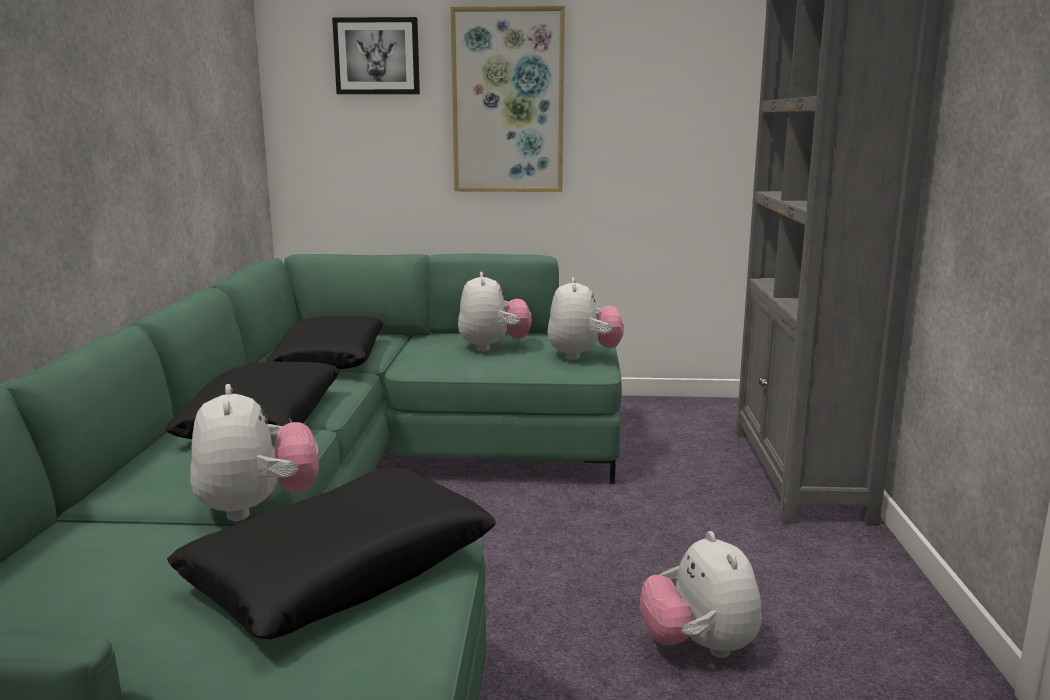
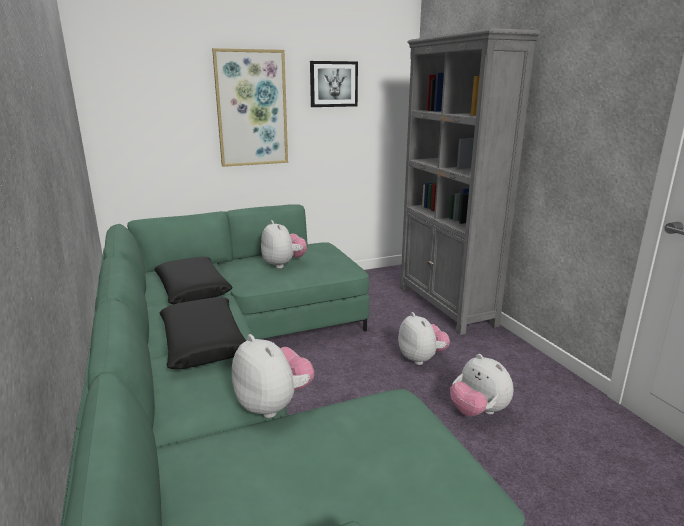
camera: 25 degrees left, 5 degrees up
black pillow [167,467,496,639] -> none
picture [332,17,420,94] -> picture moved to [310,61,358,107]
plush toy [547,277,624,360] -> plush toy moved to [398,312,450,365]

